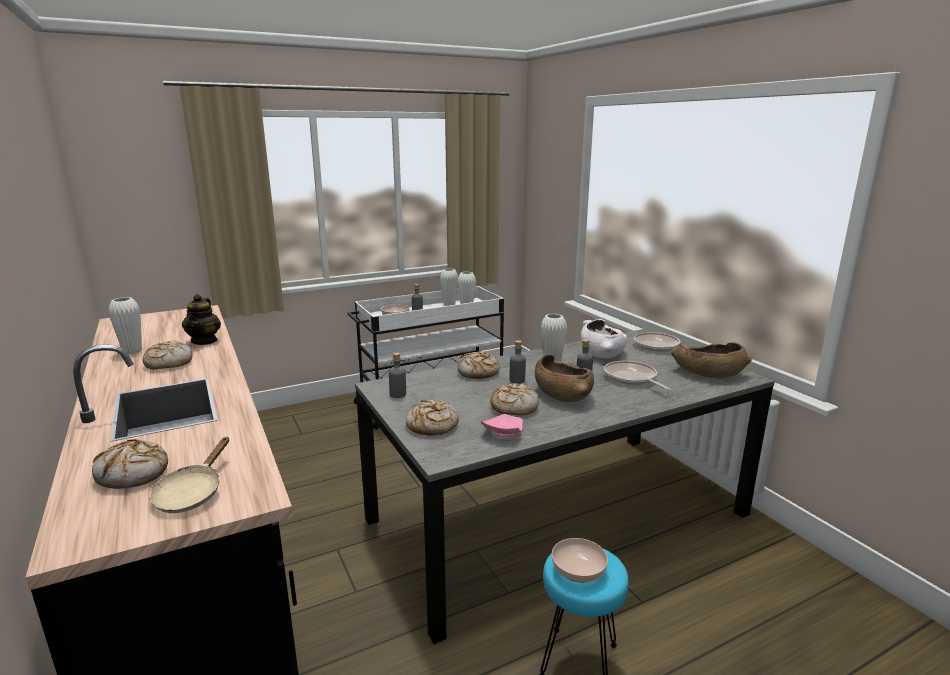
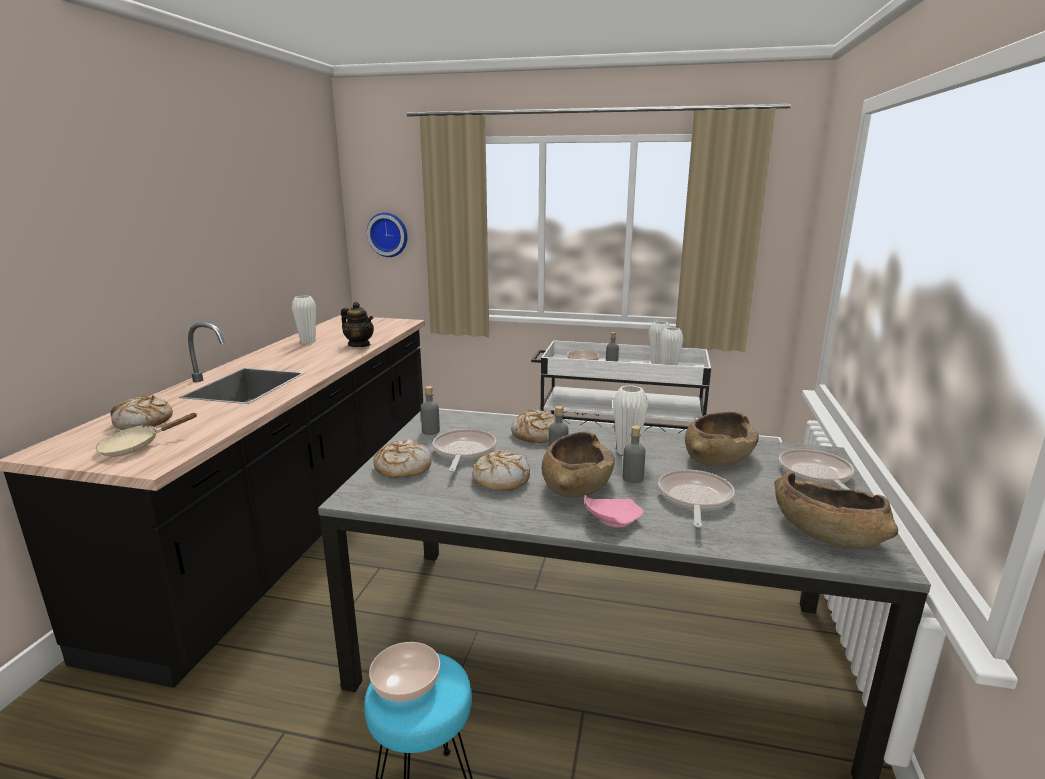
camera: 40 degrees right, 0 degrees up
bread [143,340,192,370] -> none
teapot [182,294,221,345] -> teapot turned 90 degrees counterclockwise [341,302,374,347]
pink plate [481,414,523,437] -> pink plate moved to [584,495,643,527]
white bowl [581,319,627,358] -> brown bowl [685,412,759,466]
none -> wall clock [367,212,407,257]
none -> frying pan [433,429,496,472]

